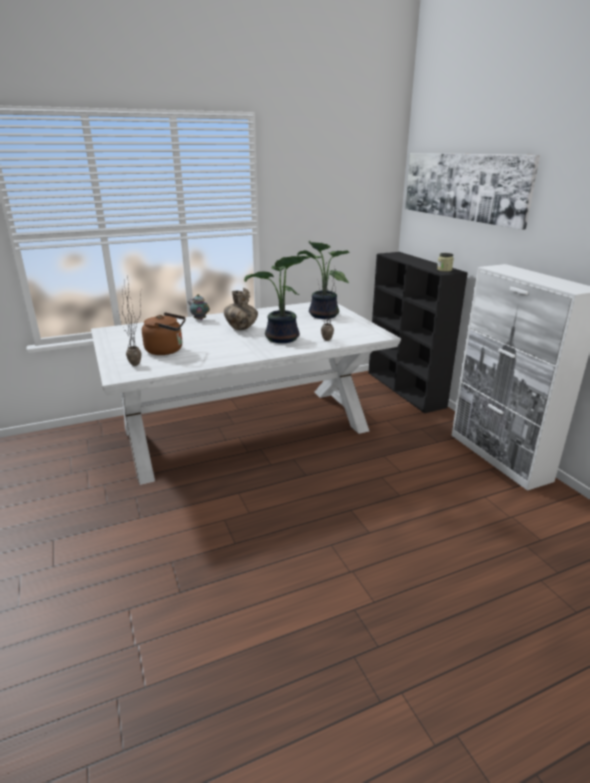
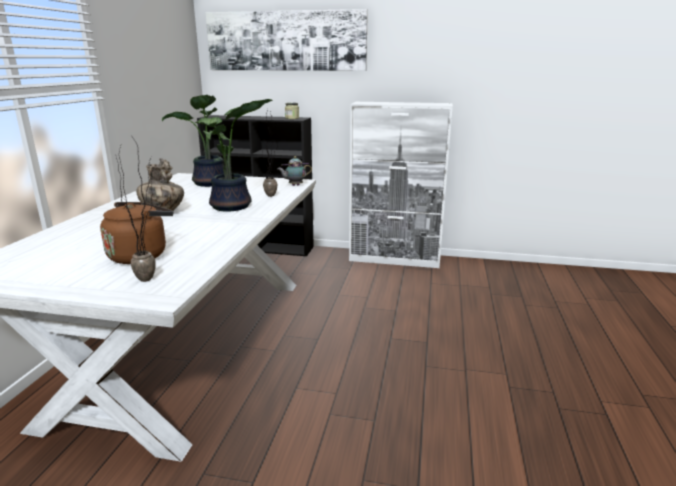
camera: 55 degrees left, 5 degrees down
teapot [188,294,210,320] -> teapot moved to [278,156,312,186]

